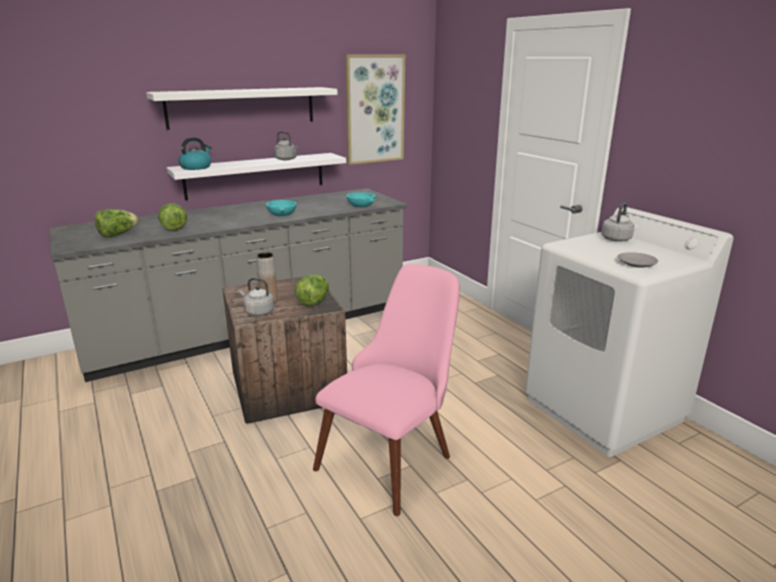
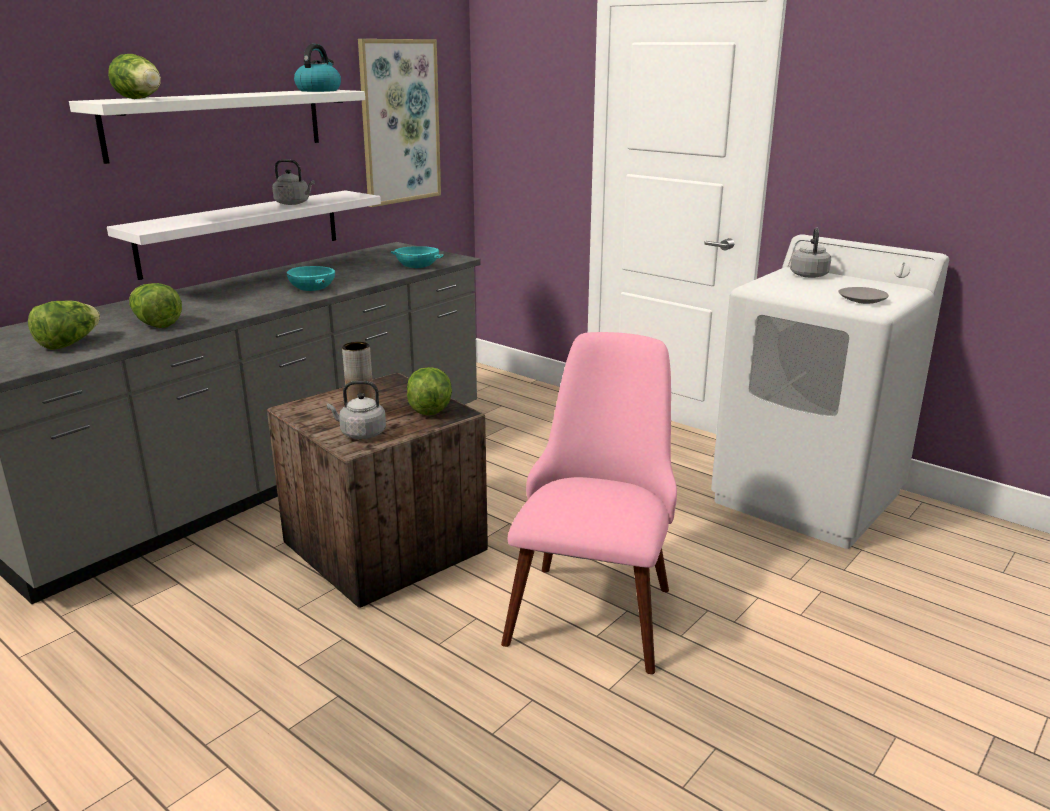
camera: 20 degrees left, 0 degrees up
kettle [178,137,211,170] -> kettle moved to [294,44,341,92]
none -> lettuce [108,54,161,99]

